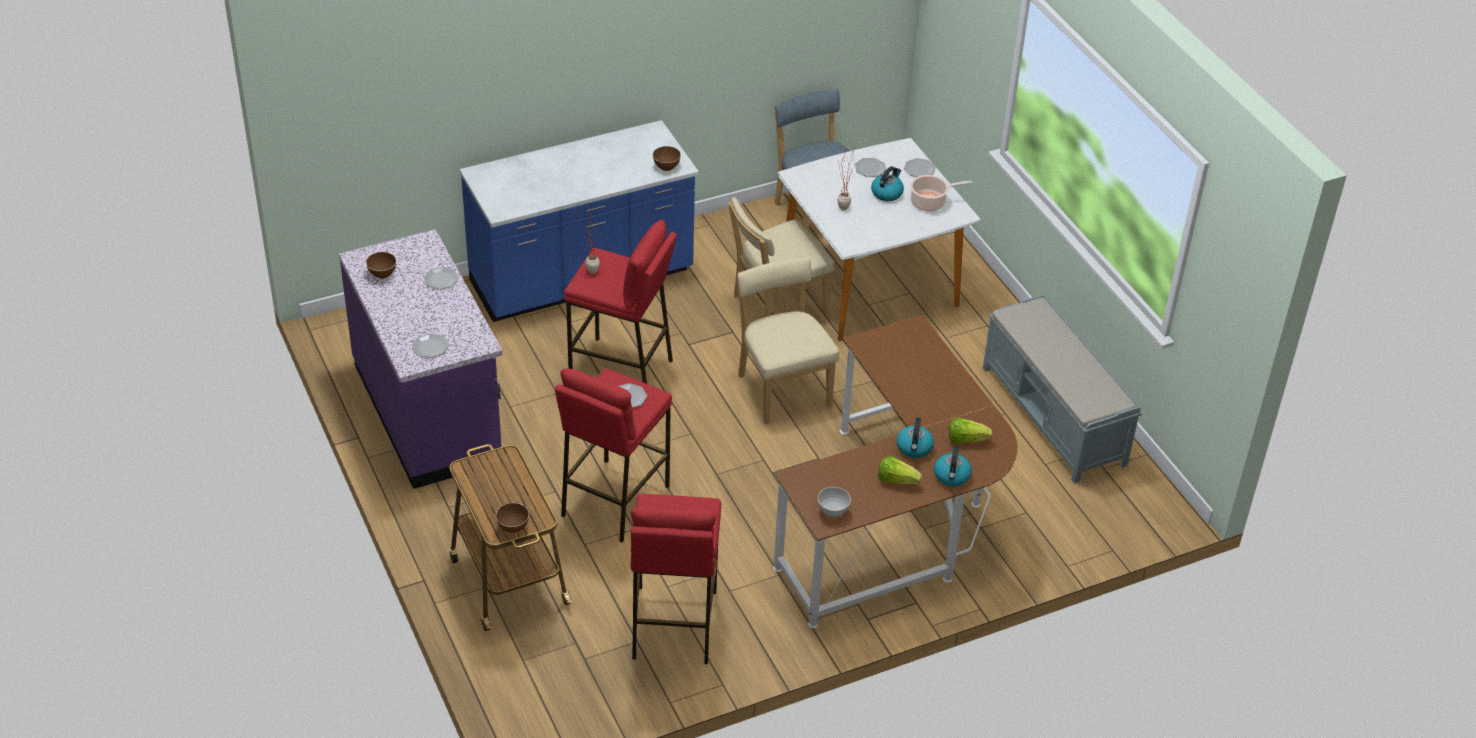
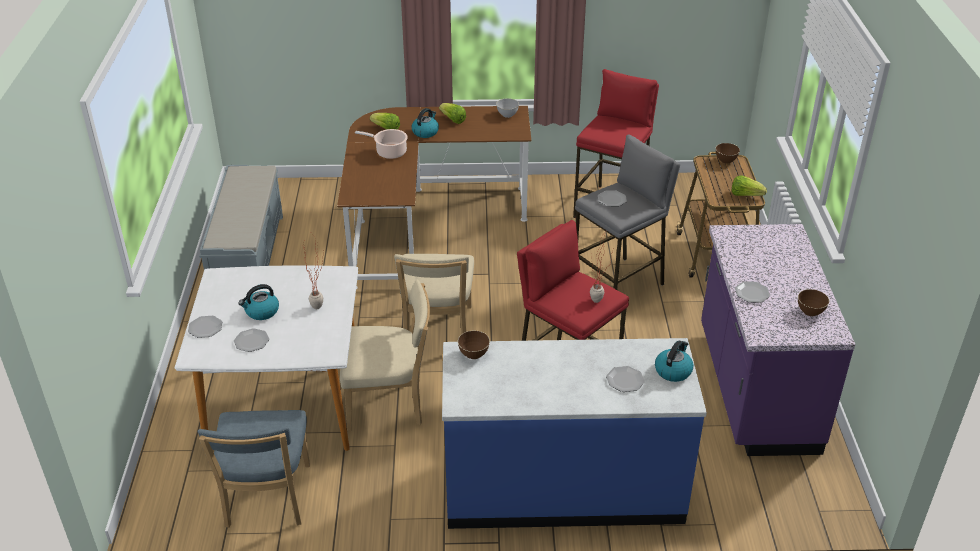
camera: 155 degrees left, 5 degrees down
plate [412,333,449,358] -> plate moved to [606,366,645,392]
red stool [555,368,672,542] -> grey stool [575,134,680,290]
cooking pot [910,175,972,211] -> cooking pot moved to [355,129,407,159]
kettle [934,445,972,487] -> kettle moved to [655,340,694,382]
none -> lettuce [732,175,767,196]

